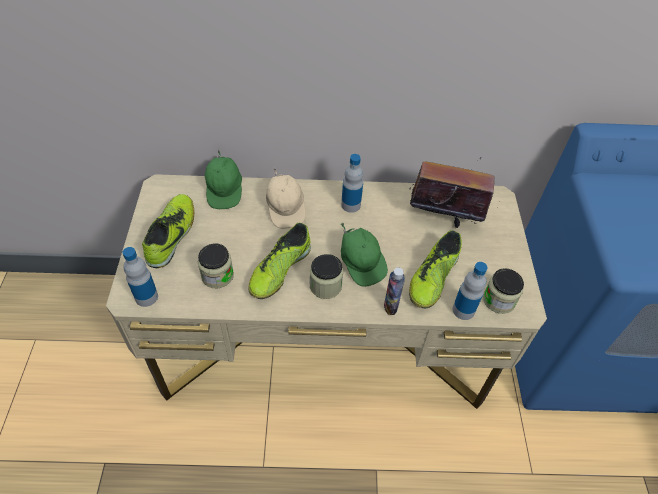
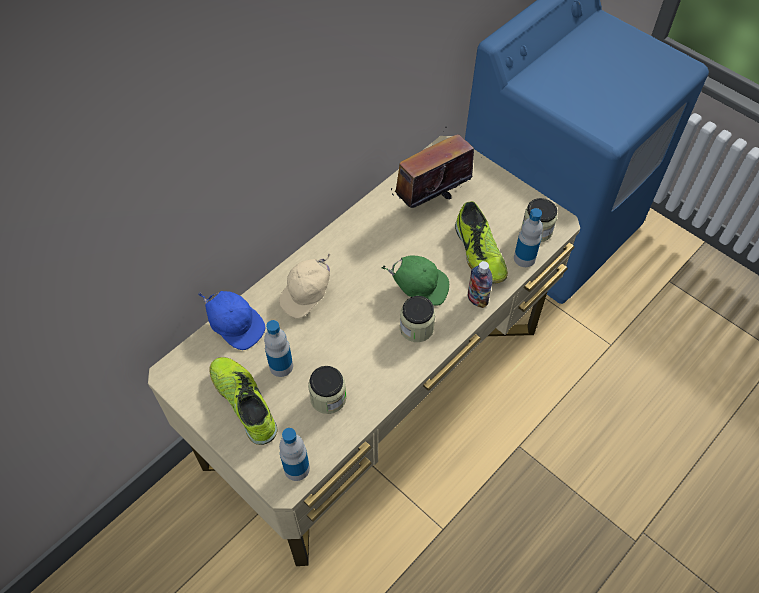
camera: 45 degrees left, 5 degrees up
green cap [205,149,242,209] -> blue cap [198,291,265,350]
shoe [248,223,311,299] -> none
beige cap [266,169,306,229] -> beige cap turned 105 degrees clockwise [279,253,330,319]
bottle [341,154,363,213] -> bottle moved to [264,320,293,377]

